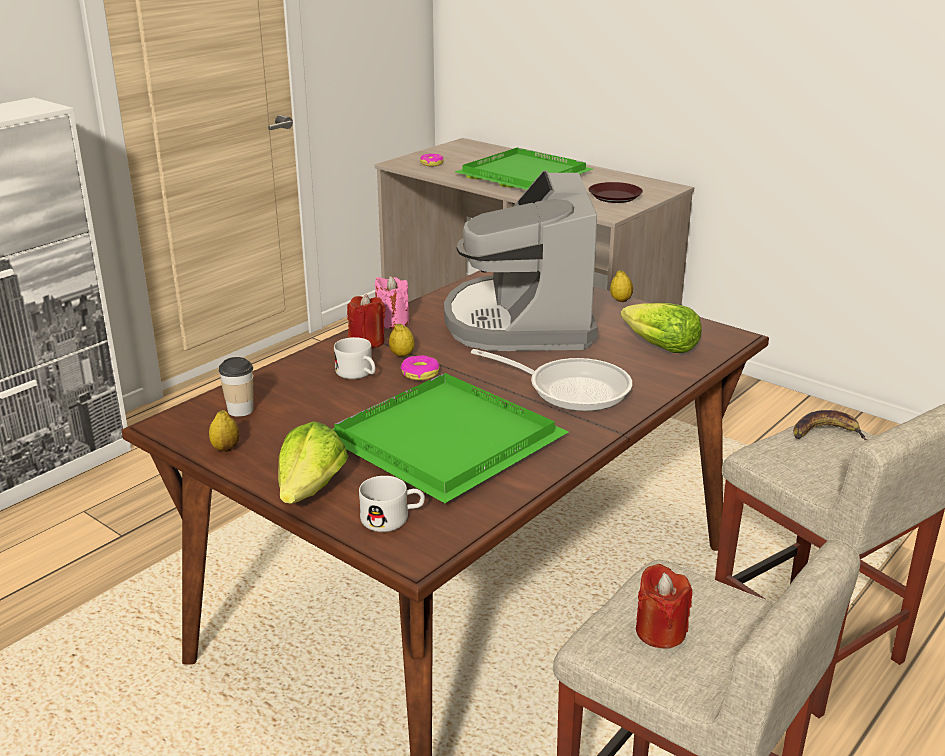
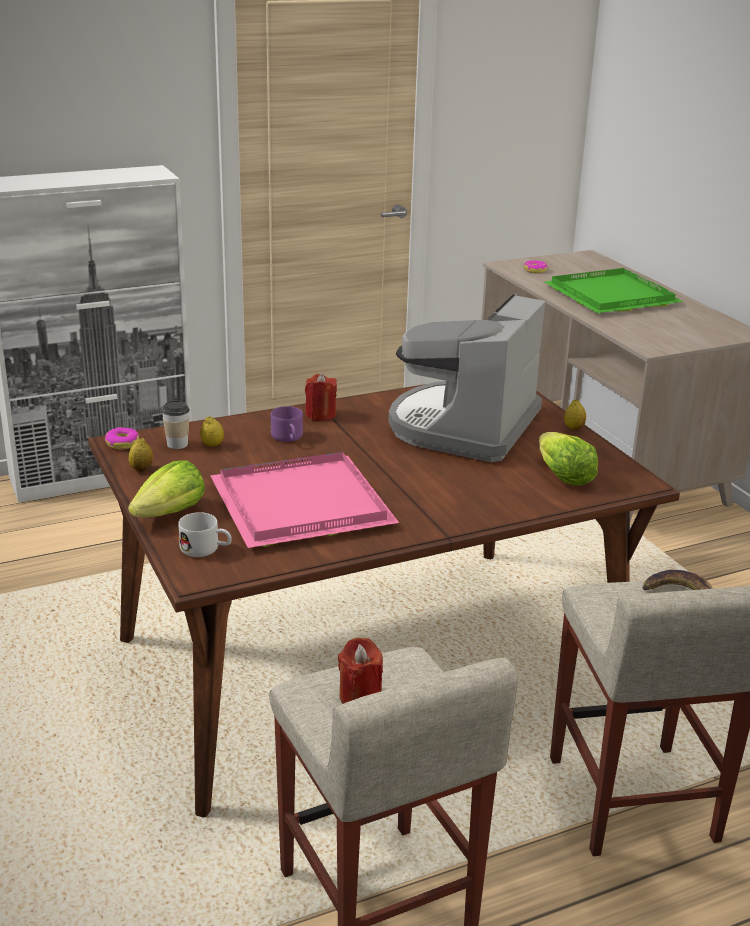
camera: 25 degrees right, 0 degrees up
green tray [333,373,569,503] -> pink tray [210,452,399,548]
white mug [334,337,376,379] -> purple mug [271,406,303,442]
pink candle [375,276,409,329] -> none
lemon [389,324,415,357] -> lemon moved to [200,416,224,447]
donut [401,355,440,380] -> donut moved to [105,427,140,449]
frying pan [471,349,632,411] -> none
brown plate [588,182,643,203] -> none

